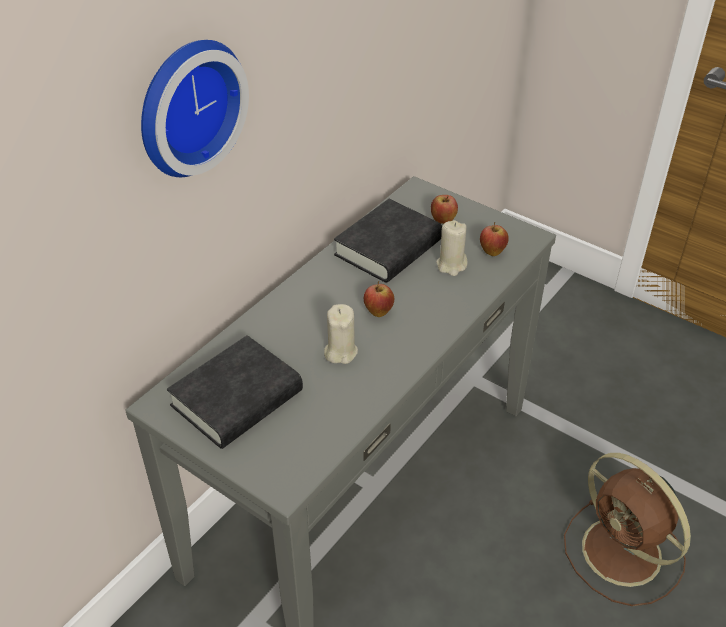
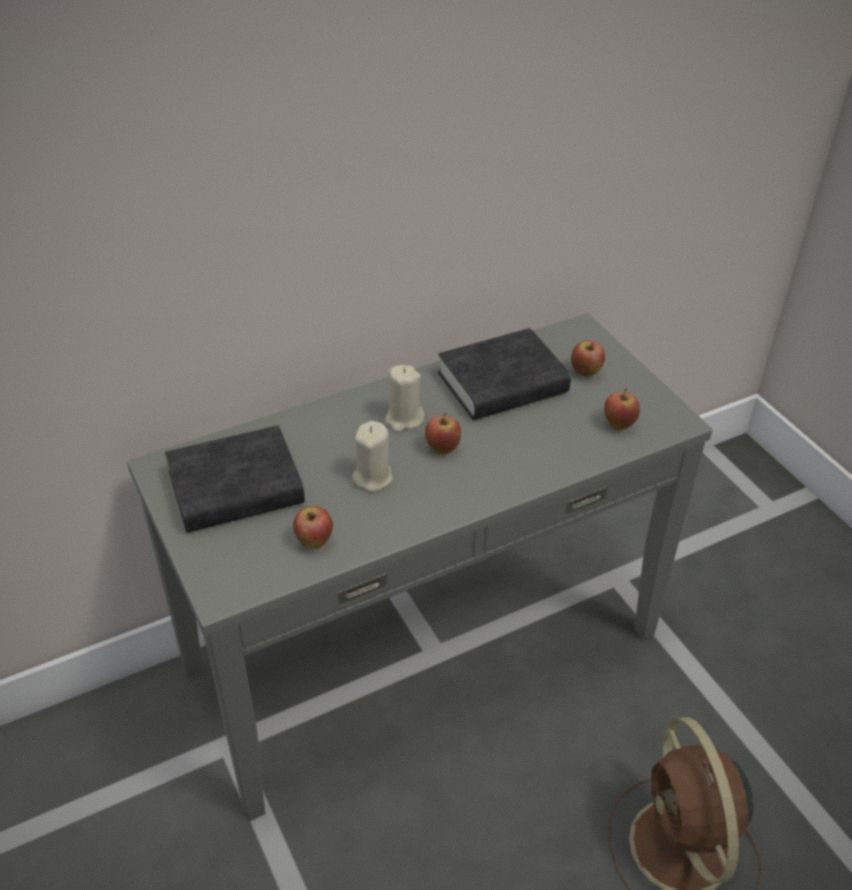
camera: 25 degrees right, 0 degrees up
wall clock [141,40,249,177] -> none
beige candle [436,220,468,276] -> beige candle moved to [385,365,425,432]
none -> apple [293,506,333,549]

